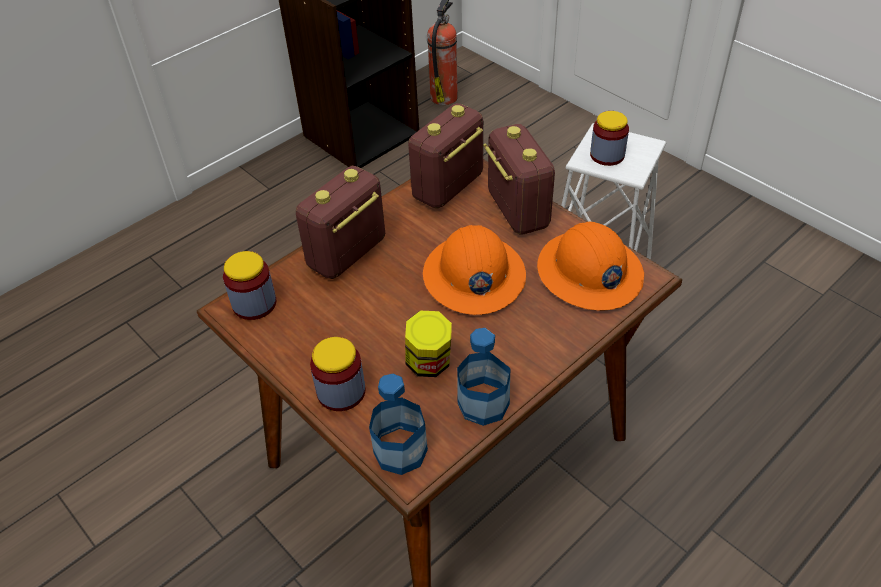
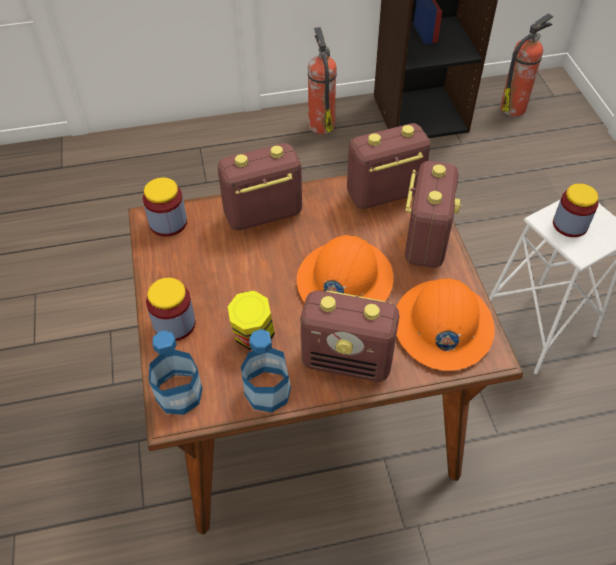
camera: 30 degrees right, 5 degrees up
none -> radio [300,290,399,382]
none -> fire extinguisher [308,27,337,134]

